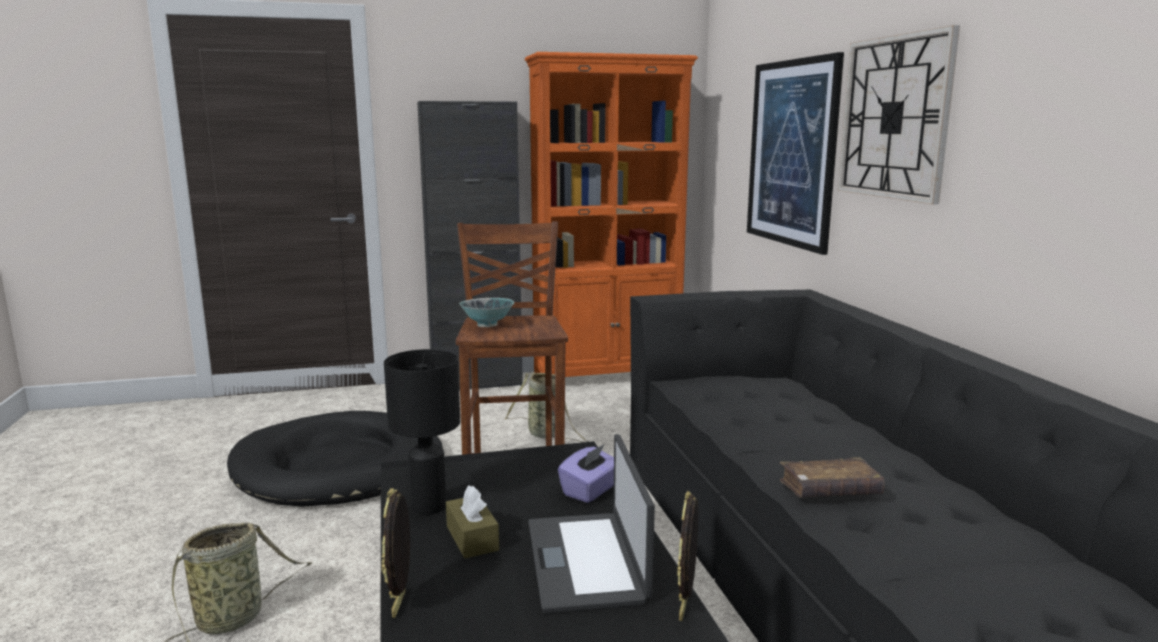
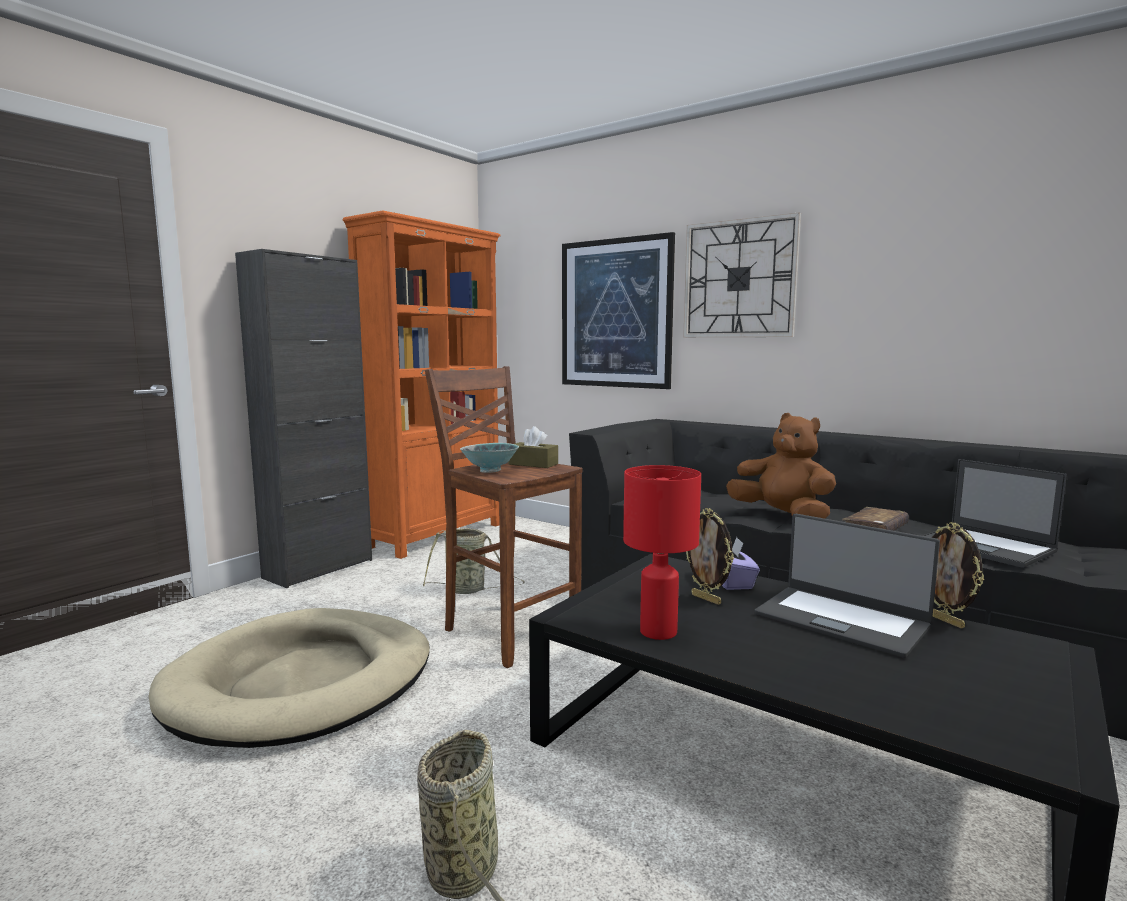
camera: 40 degrees left, 5 degrees down
black dog bed [227,411,443,507] -> beige dog bed [149,608,430,748]
picture frame [382,488,410,618] -> picture frame moved to [686,508,734,605]
black table lamp [384,349,460,515] -> red table lamp [623,465,701,640]
brown tissue box [446,485,499,558] -> brown tissue box moved to [509,426,558,468]
none -> brown plush toy [726,413,836,519]
none -> laptop [923,459,1067,568]

